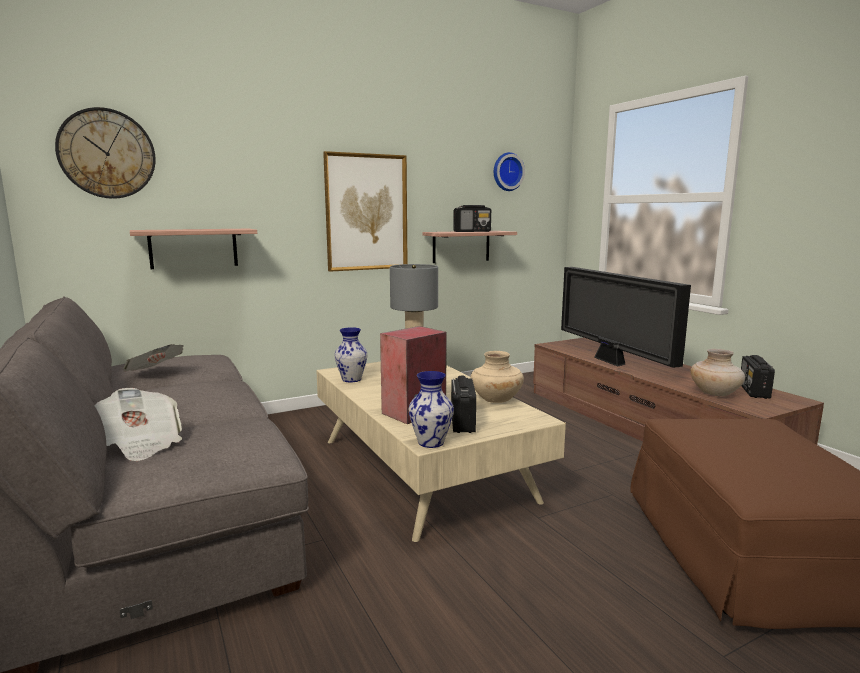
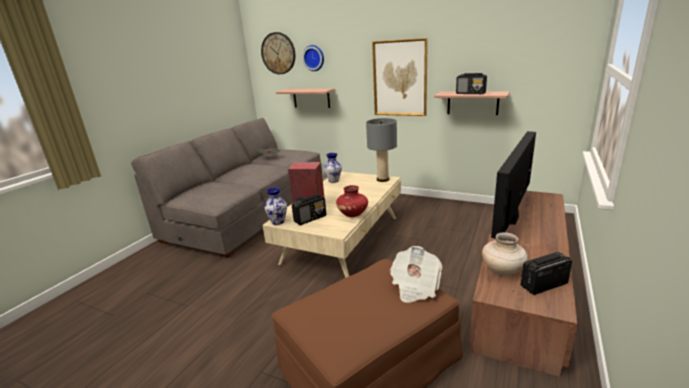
camera: 55 degrees right, 10 degrees up
newspaper [95,388,182,461] -> newspaper moved to [390,246,443,303]
beige vase [470,351,524,403] -> red vase [336,185,368,217]
wall clock [494,152,525,191] -> wall clock moved to [302,45,324,71]

